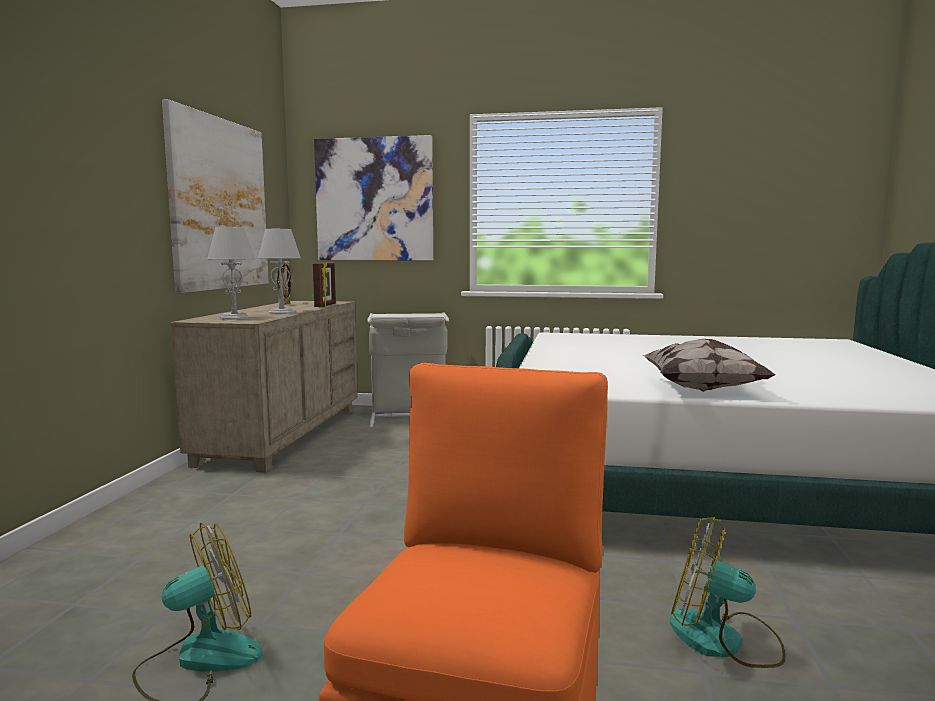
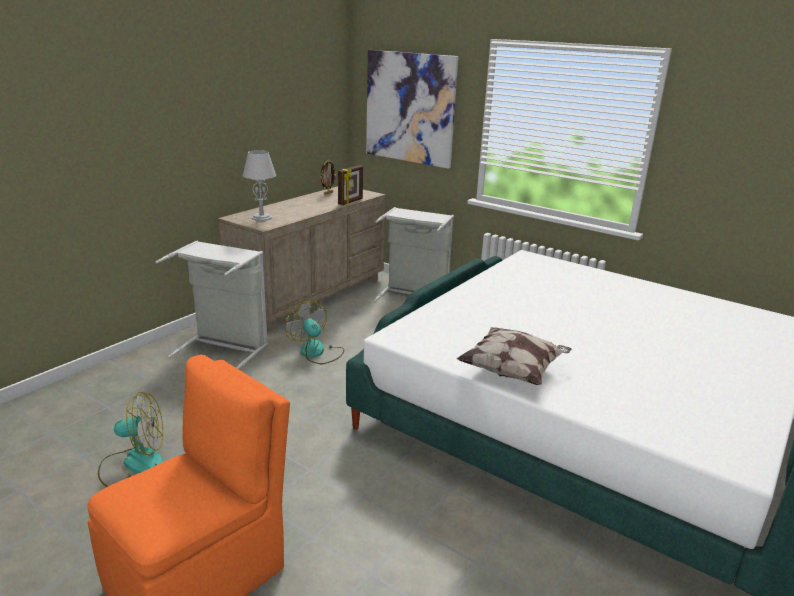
camera: 25 degrees right, 15 degrees up
picture [162,99,269,293] -> none
grey table lamp [258,229,301,314] -> none
fan [670,517,786,668] -> fan moved to [285,301,344,364]
none -> grey laundry basket [155,241,268,369]

